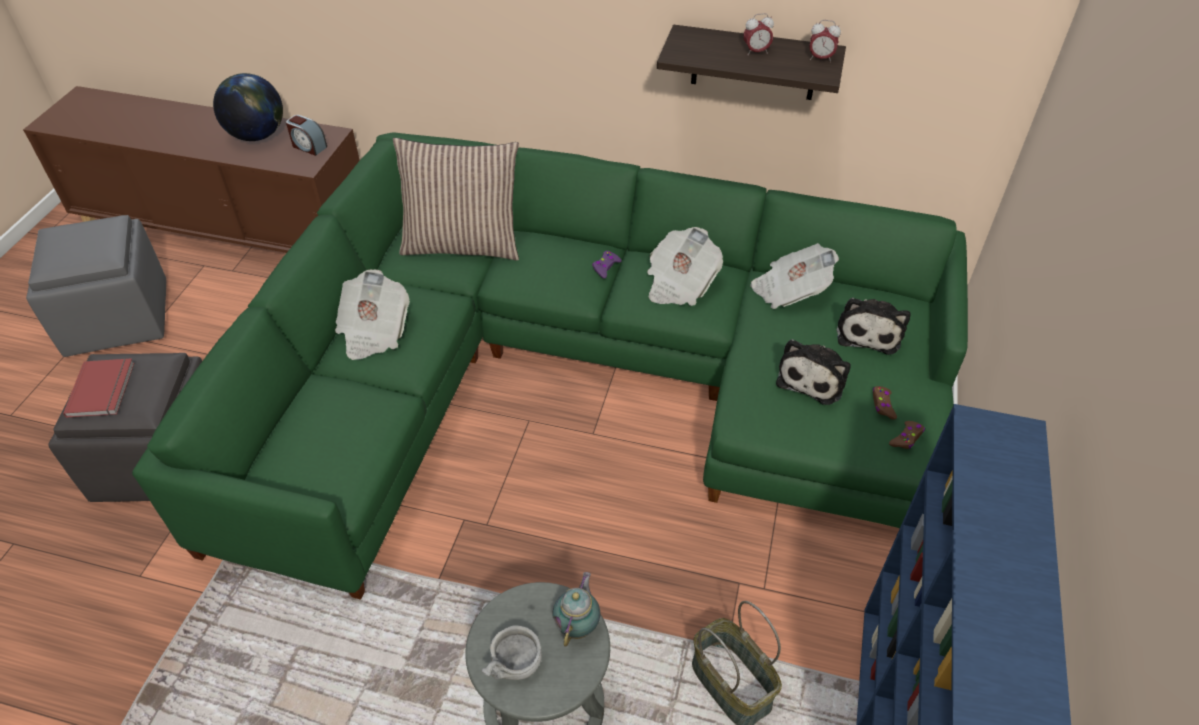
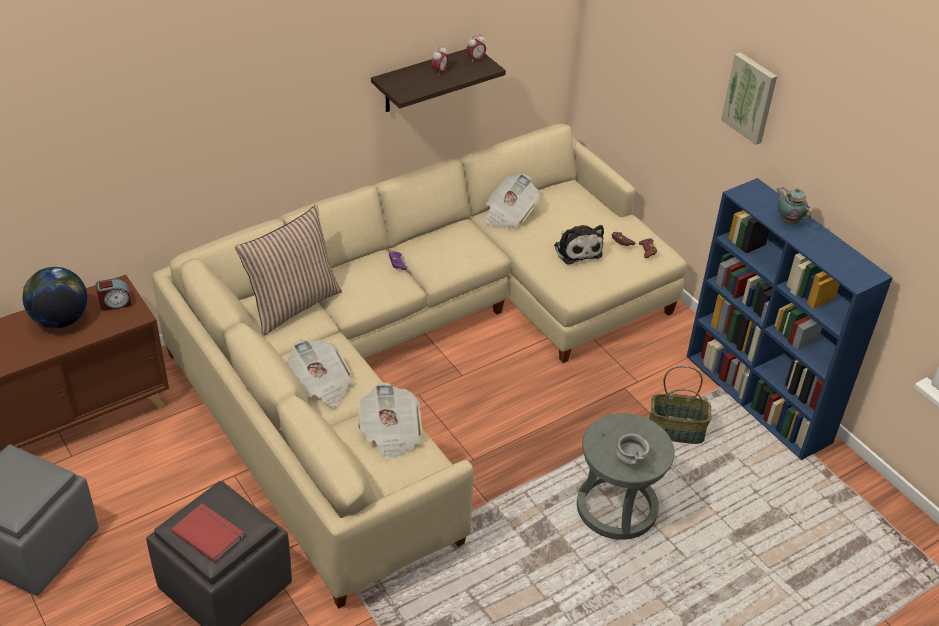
camera: 50 degrees left, 5 degrees down
green sofa [132,132,968,600] -> beige sofa [152,124,687,609]
teapot [552,572,600,647] -> teapot moved to [776,187,811,224]
newspaper [647,227,723,306] -> newspaper moved to [358,382,422,461]
plush toy [836,298,910,355] -> none
none -> picture [721,52,777,145]

